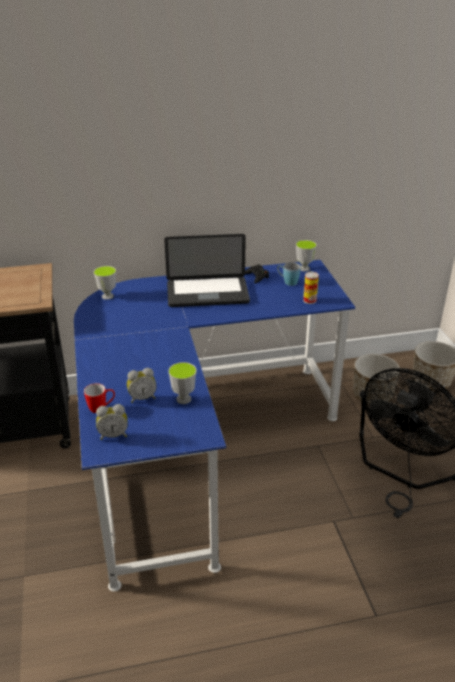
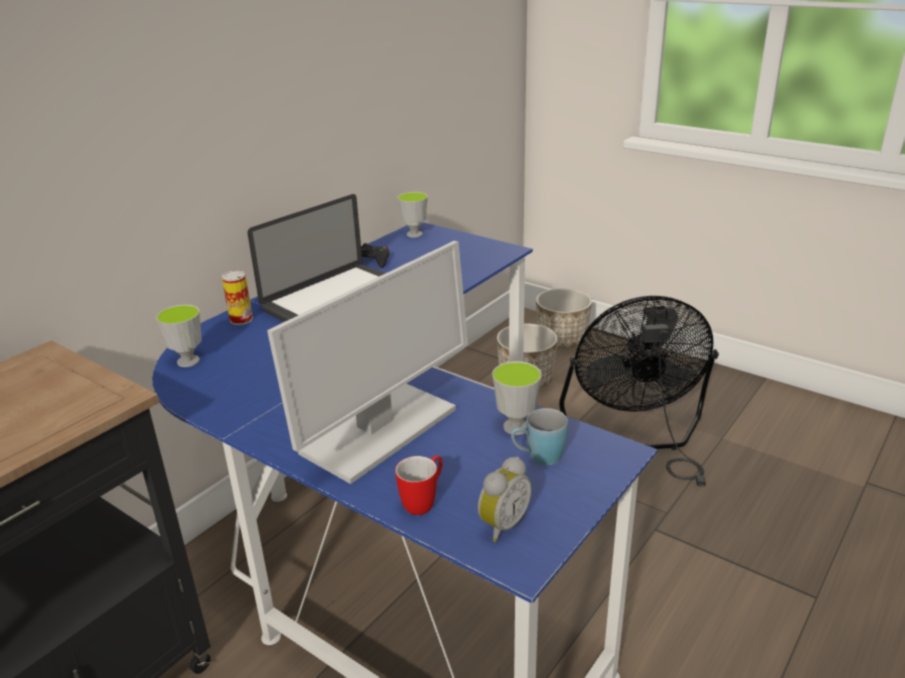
camera: 40 degrees left, 5 degrees down
alarm clock [127,368,157,403] -> none
blue mug [277,262,301,286] -> blue mug moved to [511,408,568,465]
can [303,272,319,304] -> can moved to [222,270,253,325]
none -> monitor [267,241,468,484]

